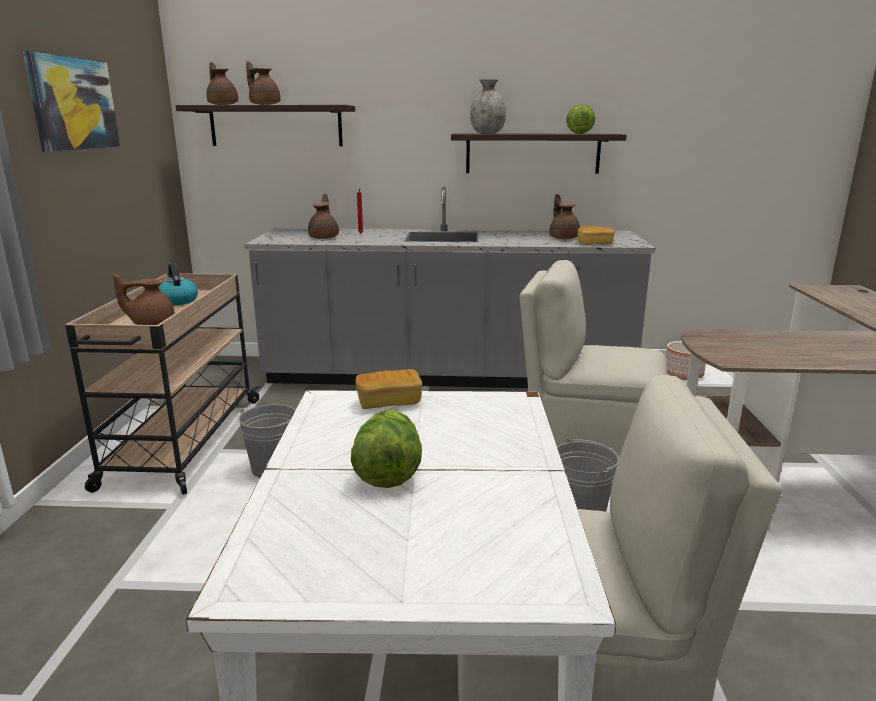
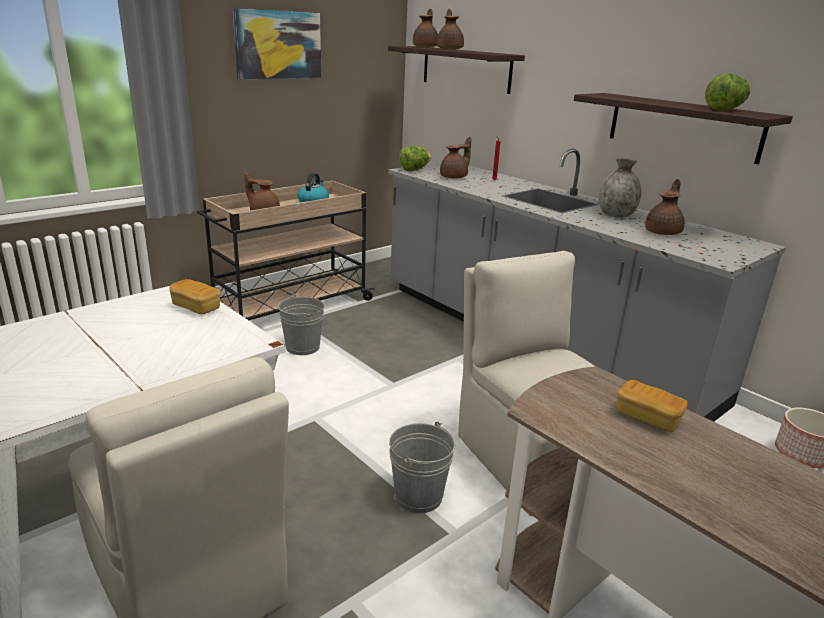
camera: 45 degrees right, 5 degrees up
lettuce [351,410,422,488] -> lettuce moved to [399,146,431,171]
grey vase [470,79,506,134] -> grey vase moved to [599,158,641,218]
bread [578,226,615,245] -> bread moved to [616,380,687,432]

